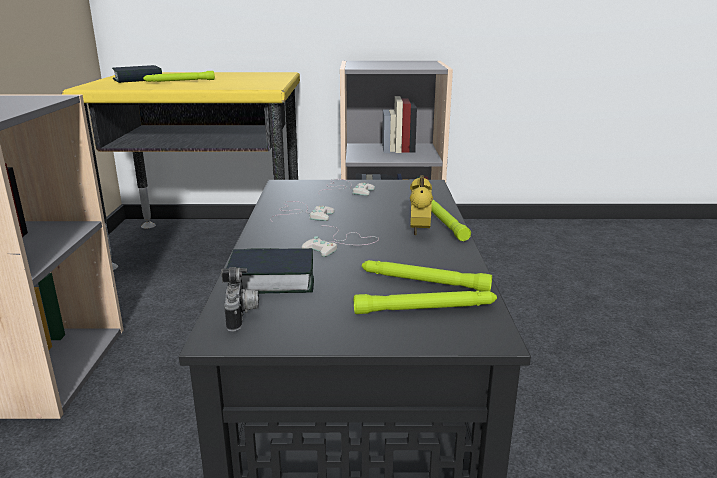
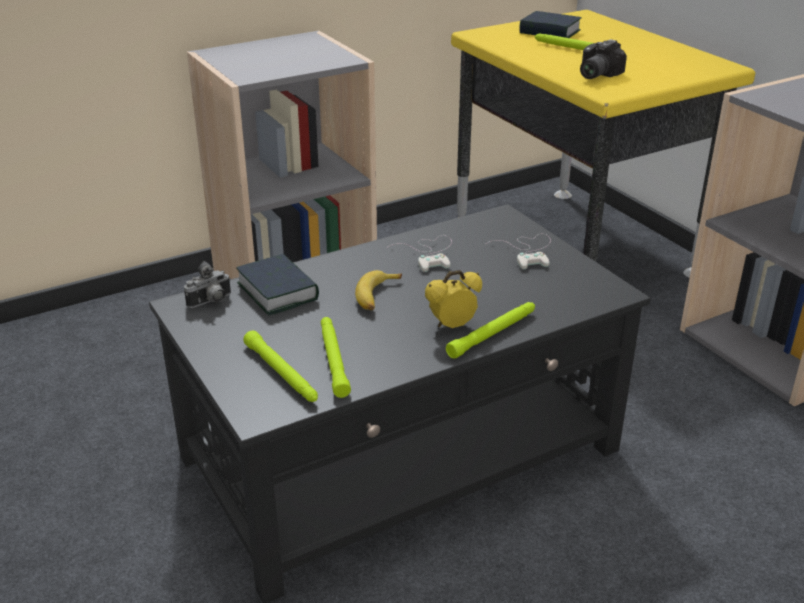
camera: 60 degrees right, 10 degrees up
white game controller [301,226,379,257] -> banana [355,270,402,310]
none -> camera [580,39,627,79]

